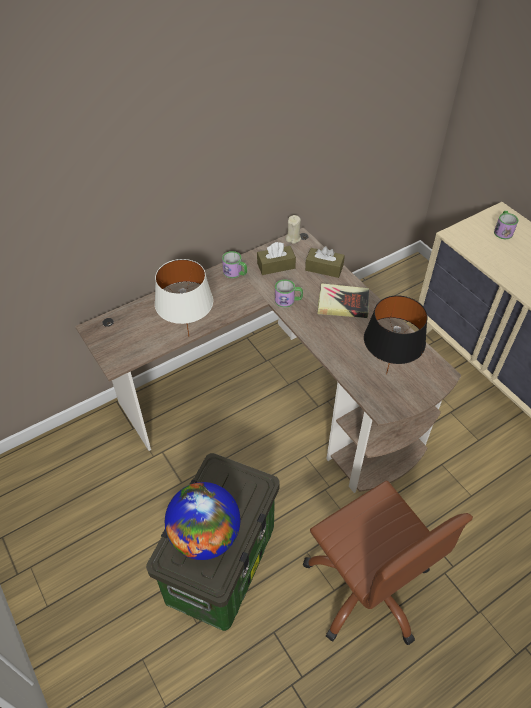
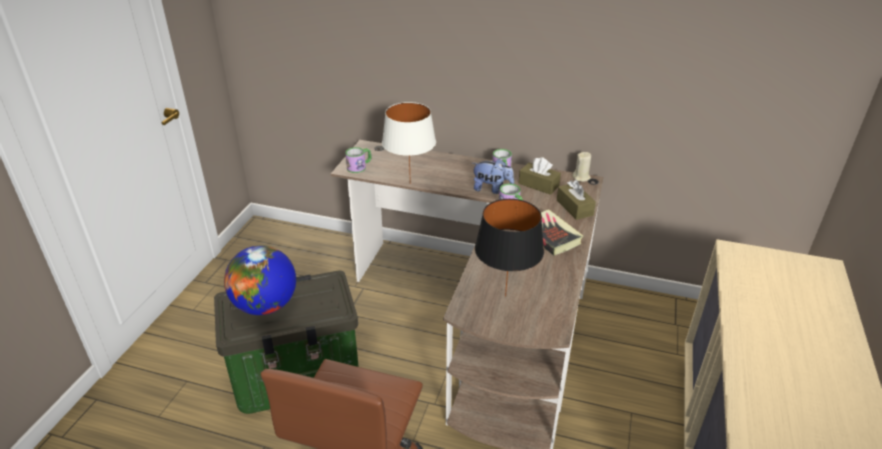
camera: 50 degrees right, 15 degrees down
mug [494,211,518,239] -> mug moved to [345,147,371,173]
none -> plush toy [472,158,514,194]

